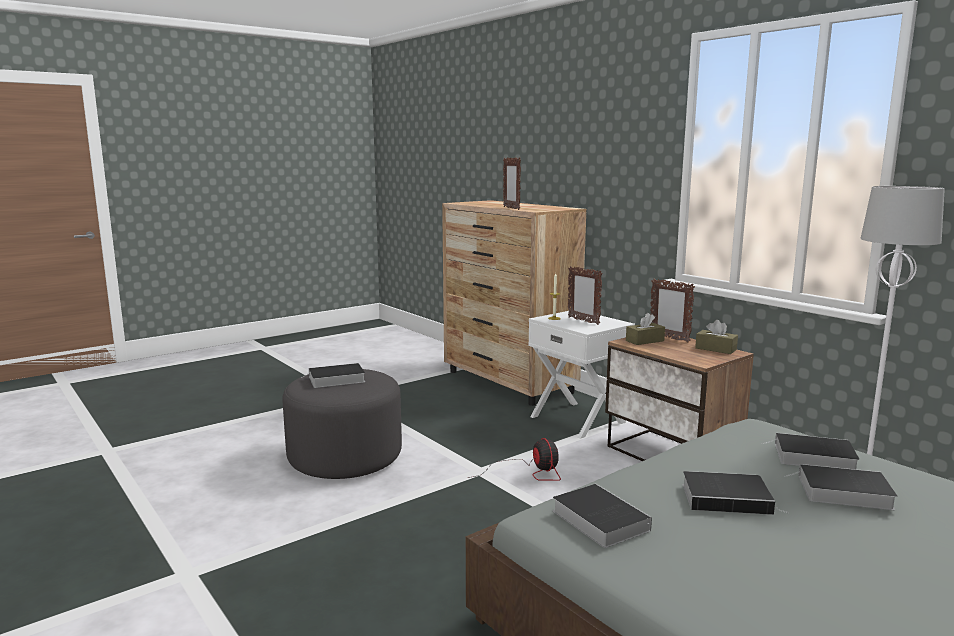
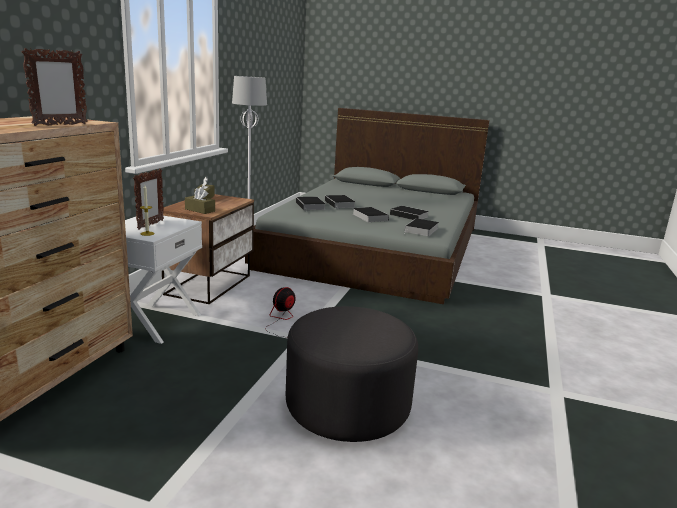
camera: 125 degrees left, 5 degrees up
book [301,363,365,388] -> book moved to [390,206,429,220]
picture frame [650,279,695,343] -> none

